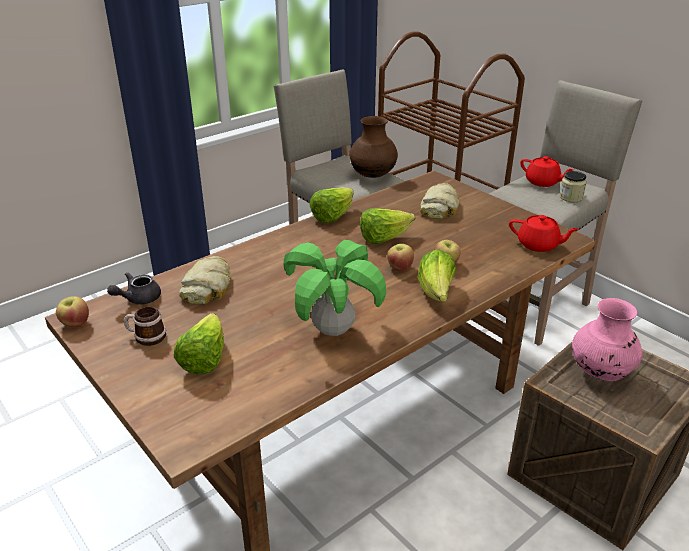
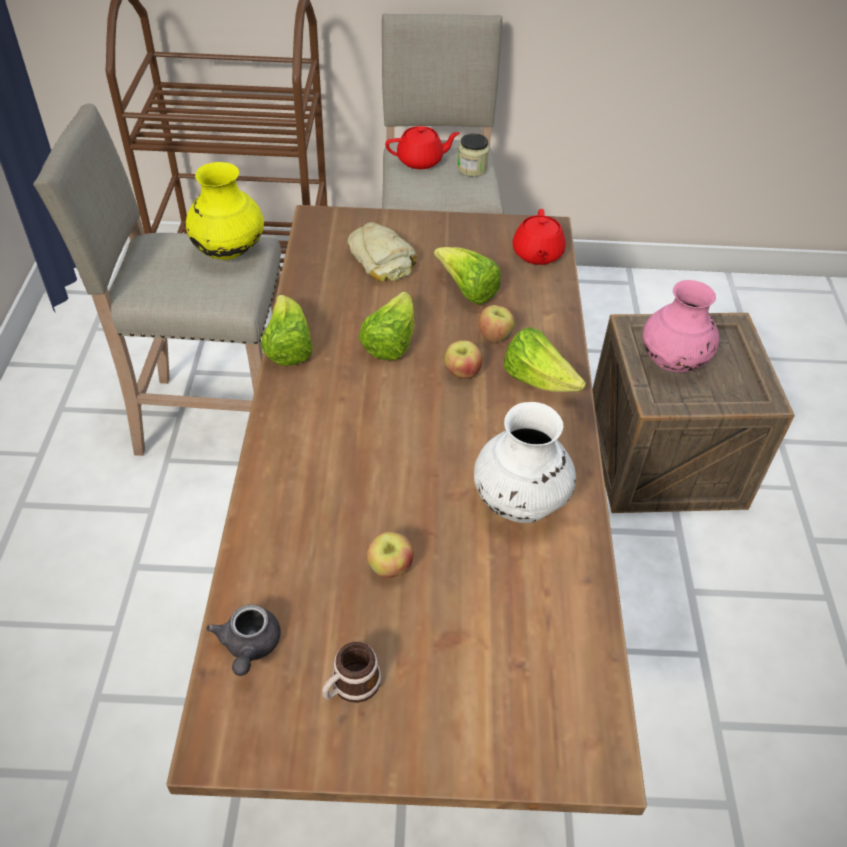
camera: 50 degrees left, 15 degrees up
apple [56,296,89,327] -> apple moved to [366,532,414,578]
lettuce [174,313,224,374] -> lettuce moved to [434,247,501,305]
bread [179,256,231,304] -> none
potted plant [284,240,386,336] -> white vase [474,402,576,523]
brown vase [349,116,398,178] -> yellow vase [186,162,264,260]
red teapot [509,215,579,252] -> red teapot turned 120 degrees clockwise [512,209,566,265]

